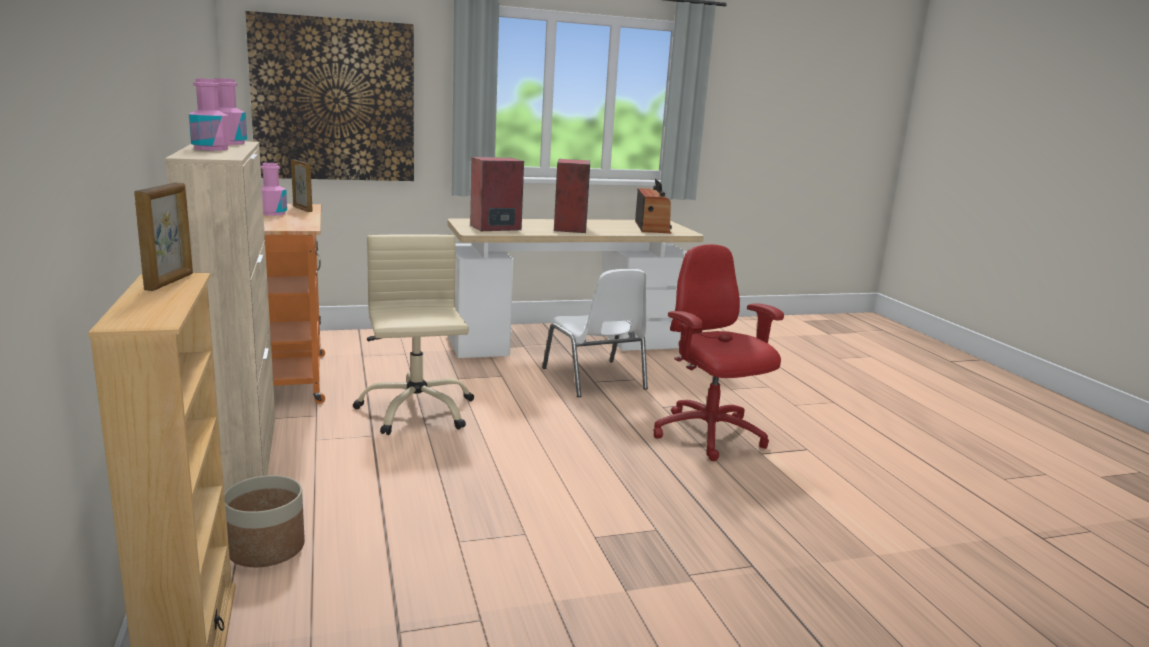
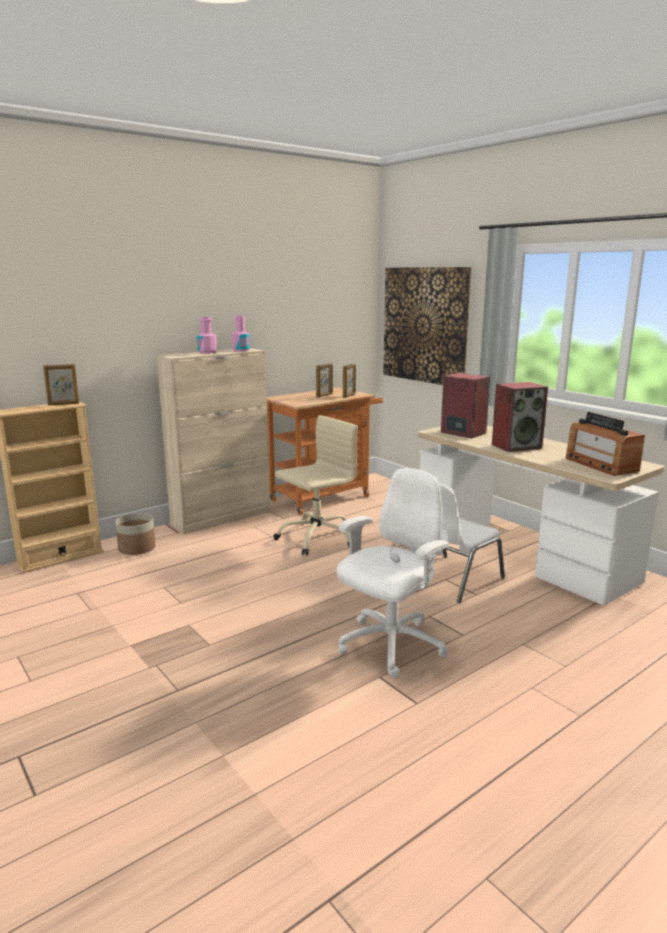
camera: 70 degrees right, 0 degrees up
pink bottle [261,163,287,216] -> picture frame [316,363,333,397]
radio [635,179,672,234] -> radio turned 90 degrees clockwise [565,412,645,476]
red office chair [653,244,784,461] -> white office chair [337,468,450,678]

